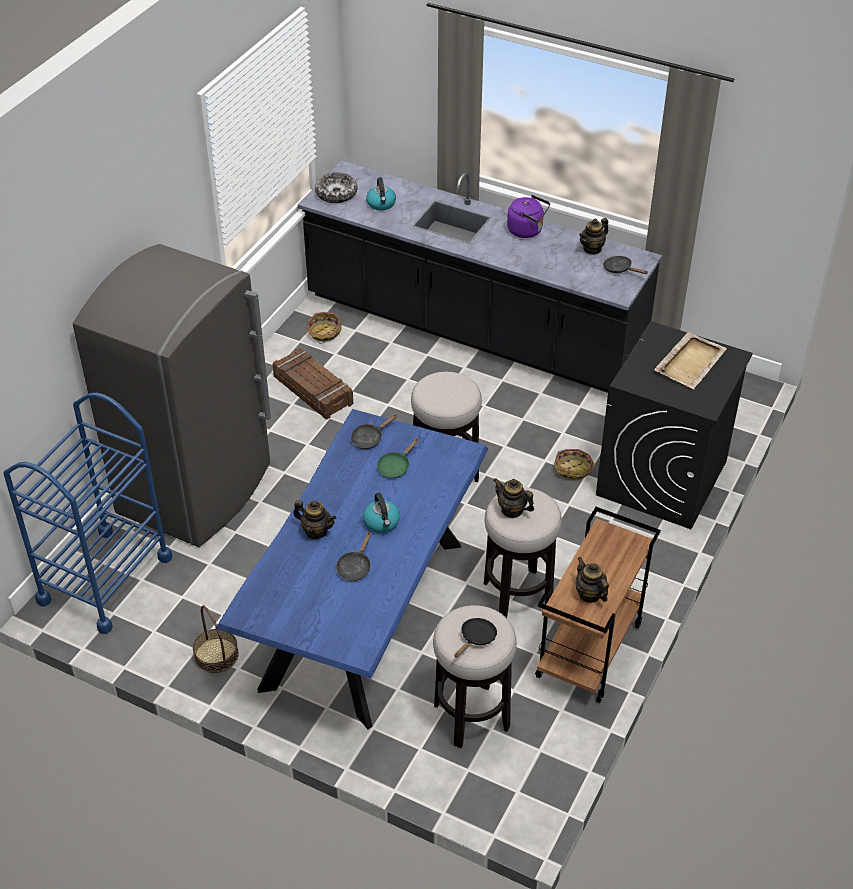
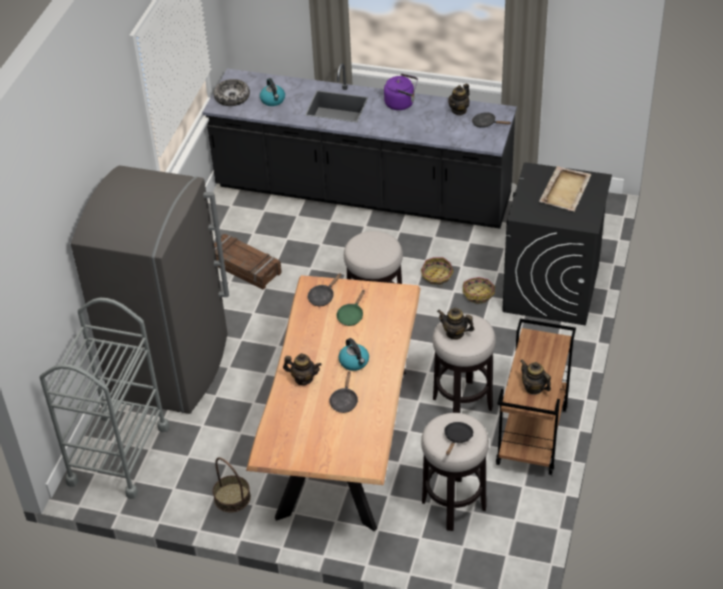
camera: 10 degrees left, 0 degrees up
blue cart [3,393,173,634] -> grey cart [40,298,169,499]
blue dining table [215,409,488,729] -> brown dining table [246,275,421,532]
basket [306,312,342,344] -> basket moved to [421,257,454,287]

